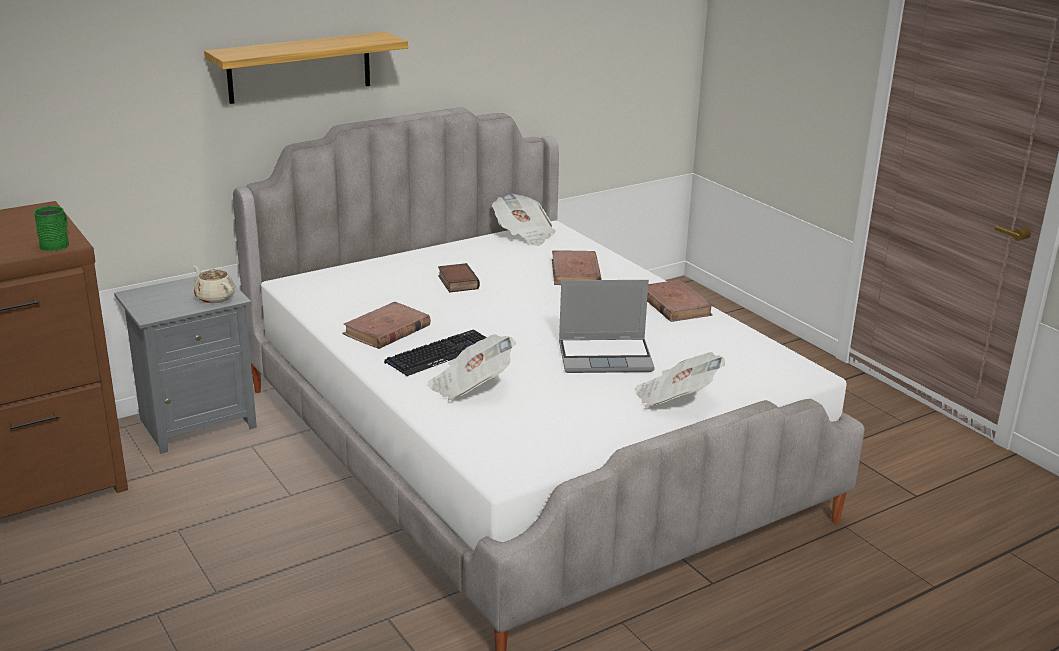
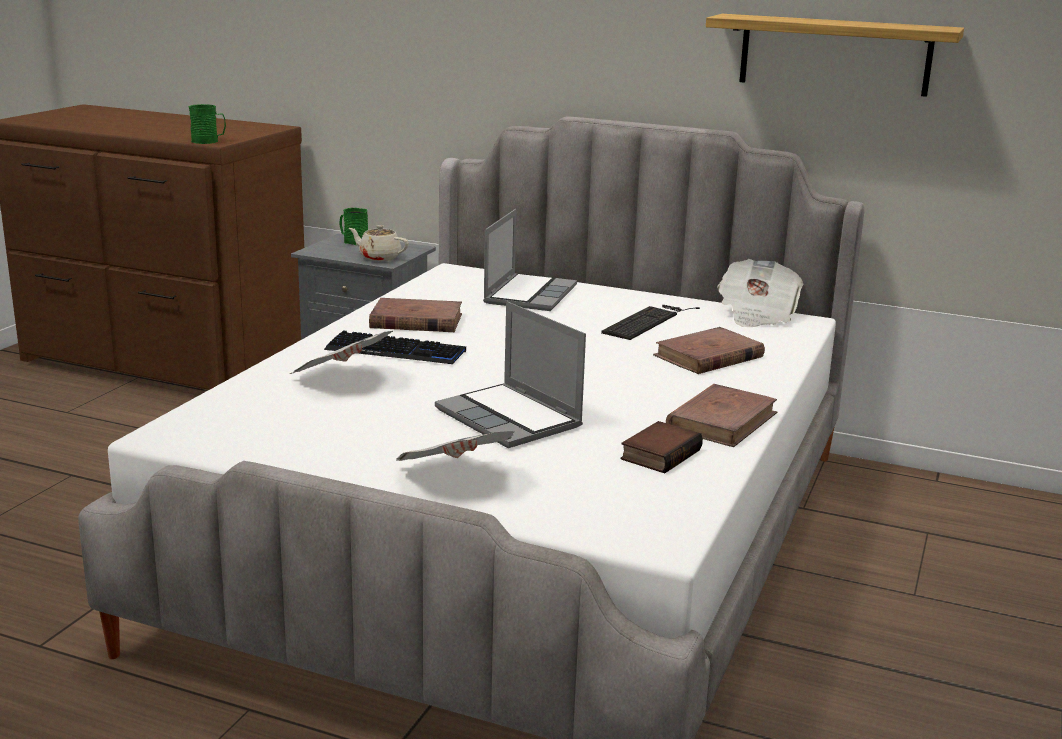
camera: 55 degrees right, 5 degrees down
beige teapot [193,265,235,303] -> beige teapot turned 75 degrees counterclockwise [349,225,409,261]
shelf [204,32,408,104] -> shelf moved to [706,14,964,97]
book [438,263,480,292] -> book moved to [621,421,703,473]
none -> green mug [339,208,368,245]
none -> laptop [483,209,577,311]
none -> keyboard [601,305,700,340]

